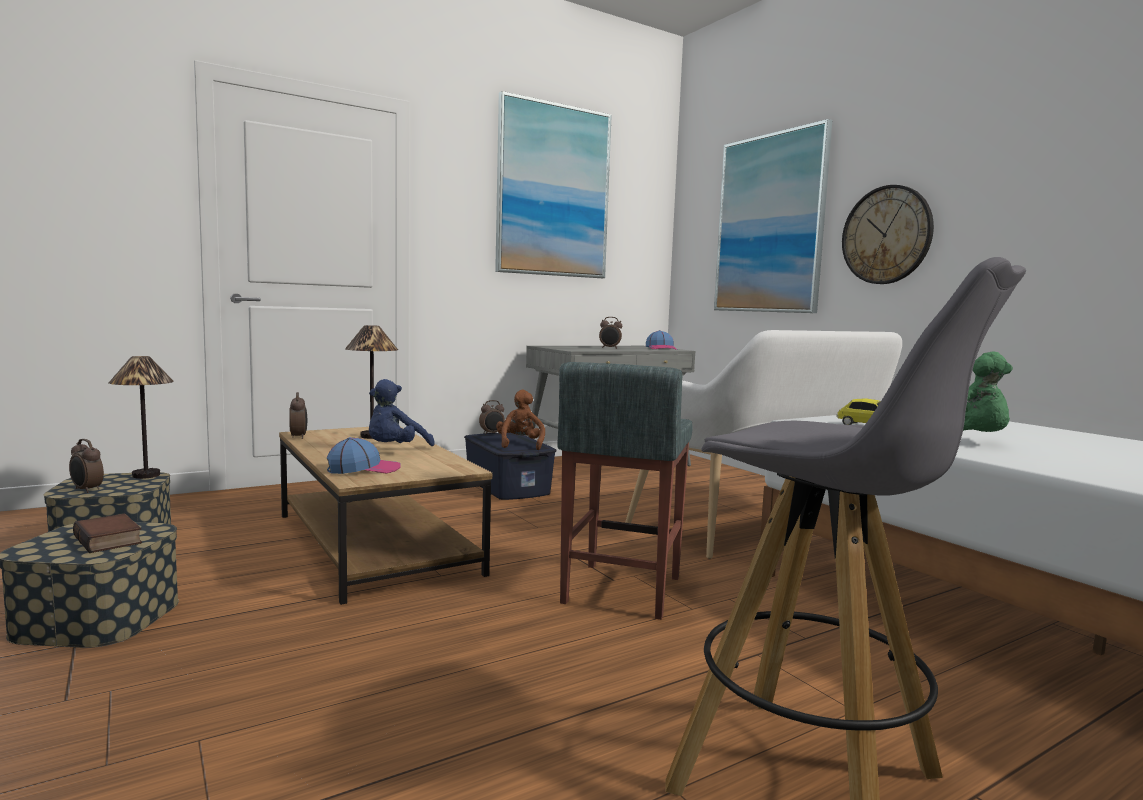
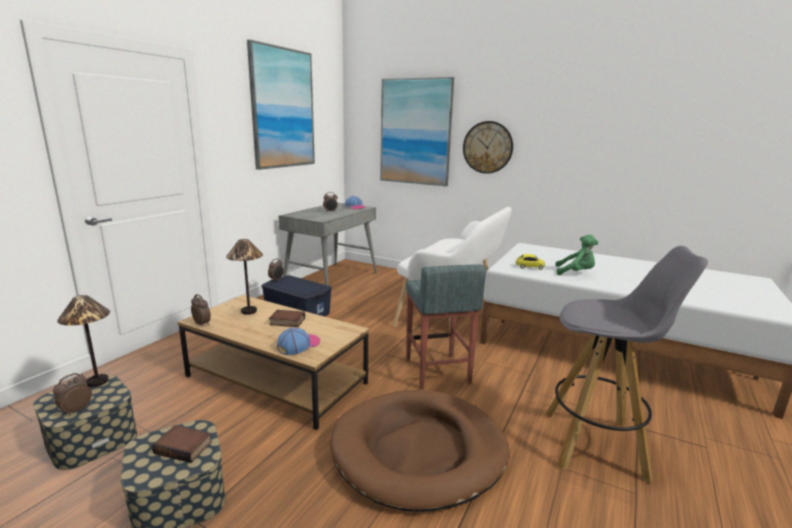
camera: 30 degrees left, 10 degrees up
alarm clock [69,439,104,493] -> alarm clock turned 120 degrees clockwise [53,373,92,416]
blue plush toy [369,379,435,446] -> book [269,310,305,327]
brown plush toy [496,390,545,450] -> none
none -> brown dog bed [330,390,510,511]

